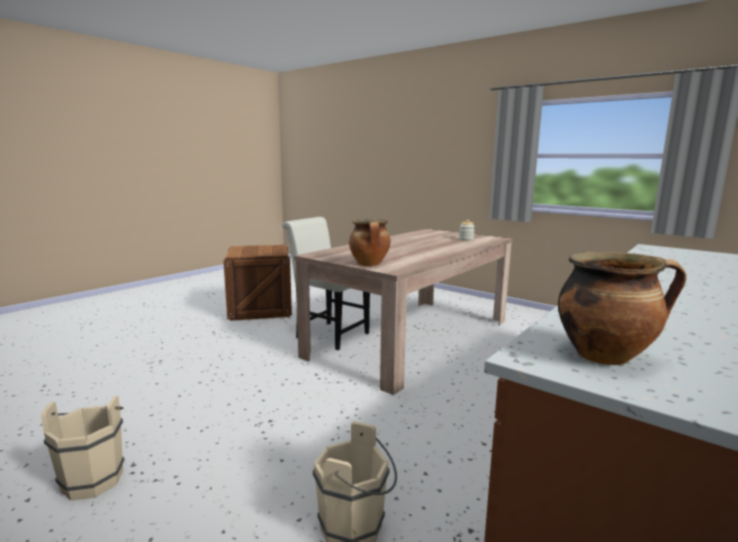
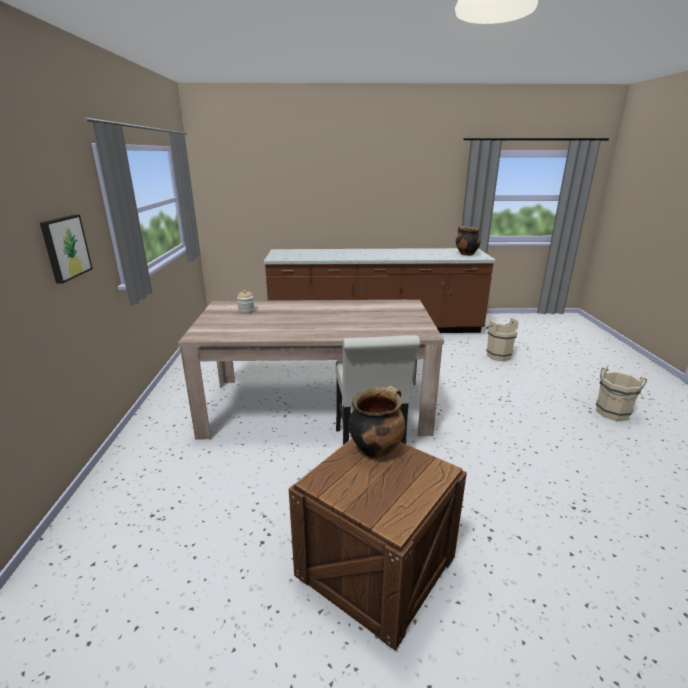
camera: 130 degrees left, 10 degrees up
cooking pot [349,219,391,266] -> cooking pot moved to [349,386,406,459]
none -> picture [40,215,93,284]

